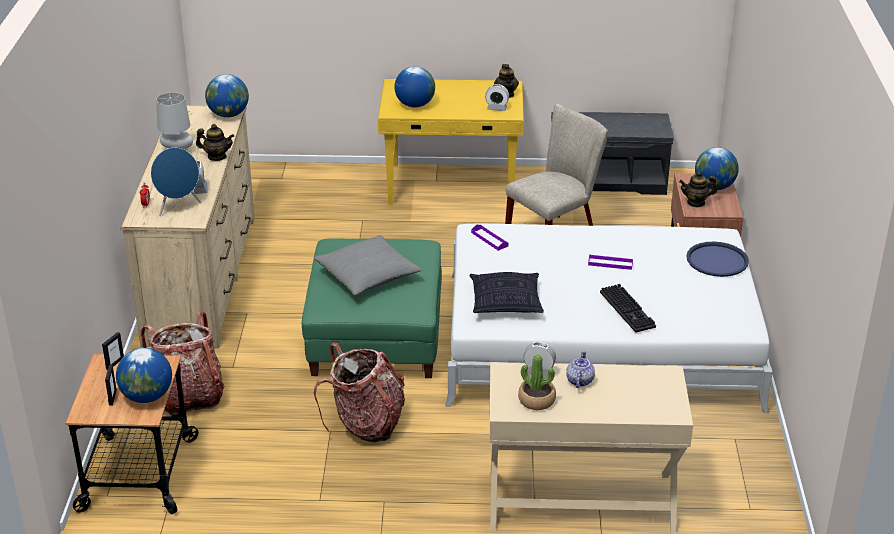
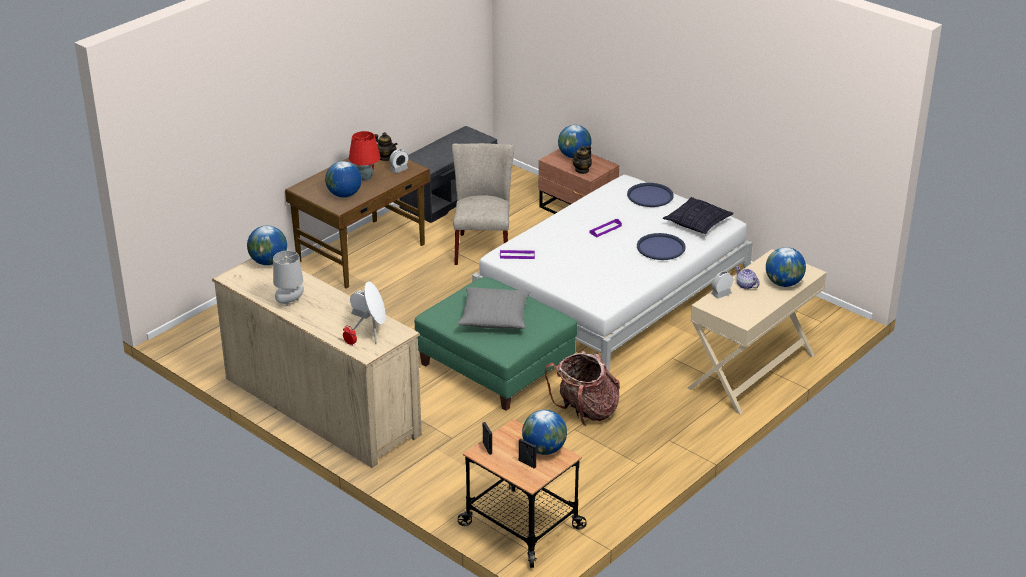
camera: 50 degrees left, 0 degrees up
backpack [141,311,225,416] -> none
blue speaker [151,148,201,216] -> white speaker [353,281,385,344]
teapot [196,124,234,161] -> none
yellow desk [378,79,524,205] -> brown desk [285,158,430,289]
pillow [469,272,544,313] -> pillow moved to [663,197,734,234]
potted plant [518,354,556,410] -> none
keyboard [600,284,656,333] -> blue tray [637,233,686,260]
none -> red table lamp [349,131,380,181]
none -> globe [766,247,806,287]

